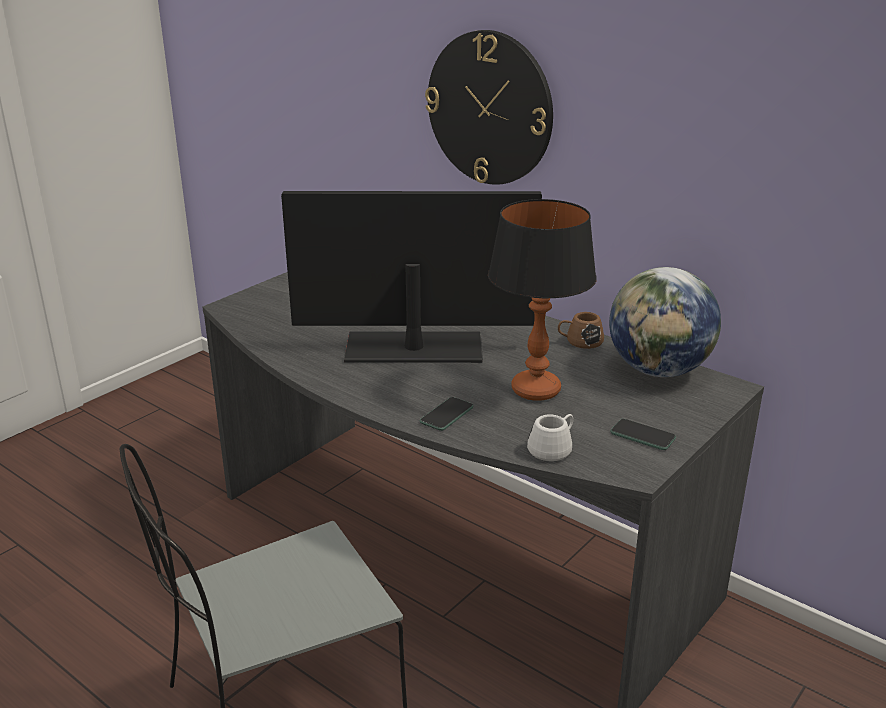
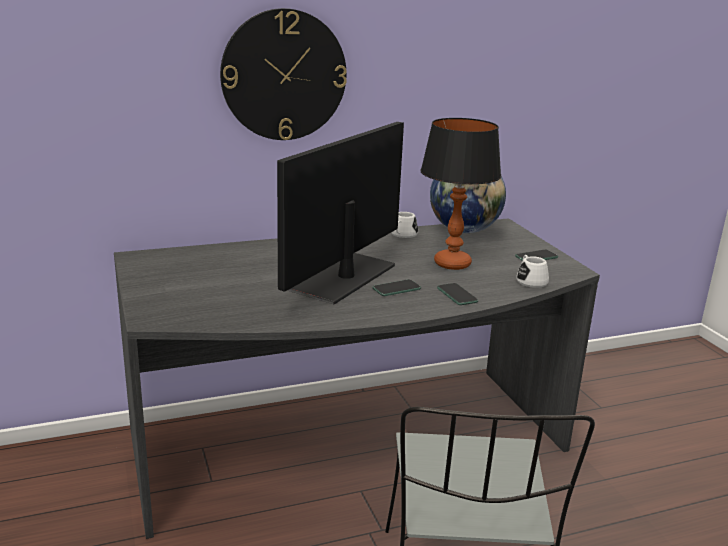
camera: 60 degrees left, 5 degrees down
brown mug [558,312,604,349] -> white mug [391,212,418,238]
none -> phone [372,279,421,296]

